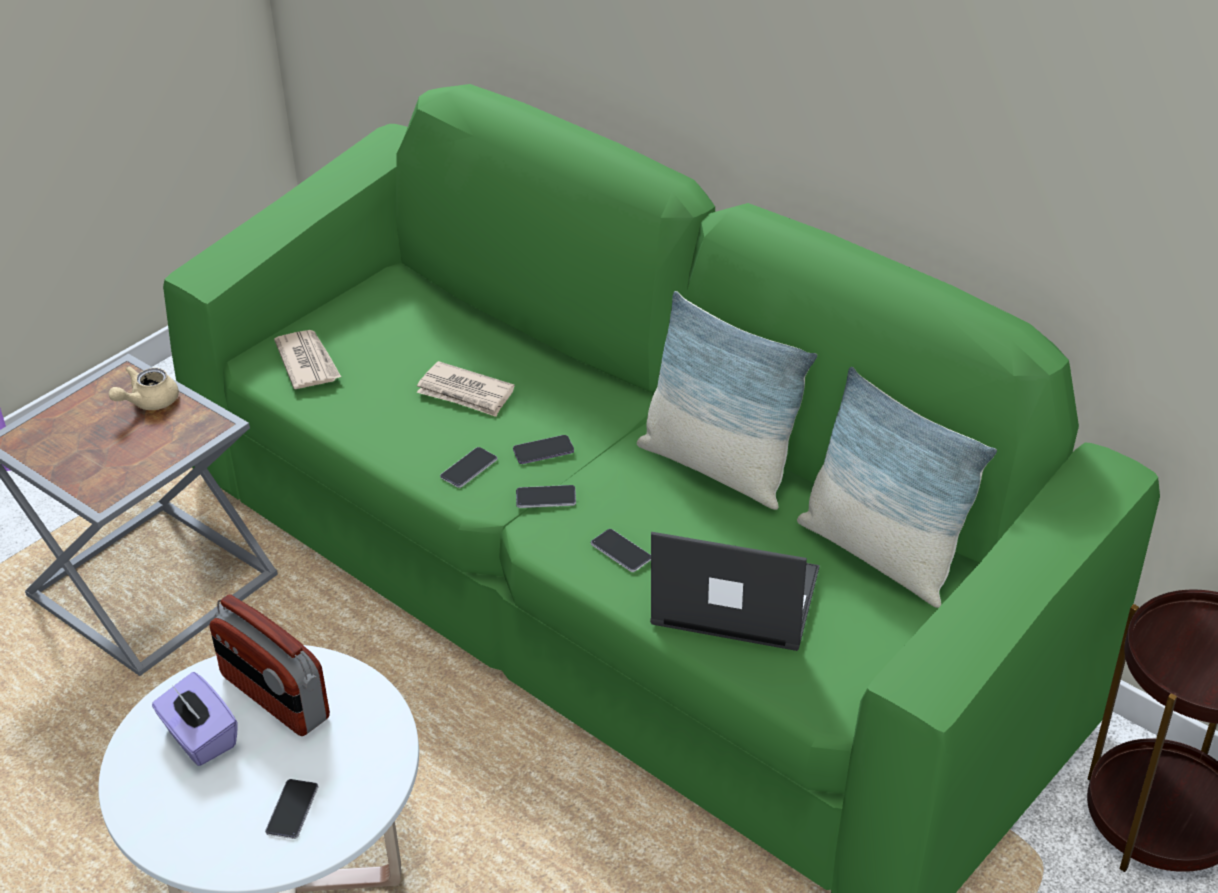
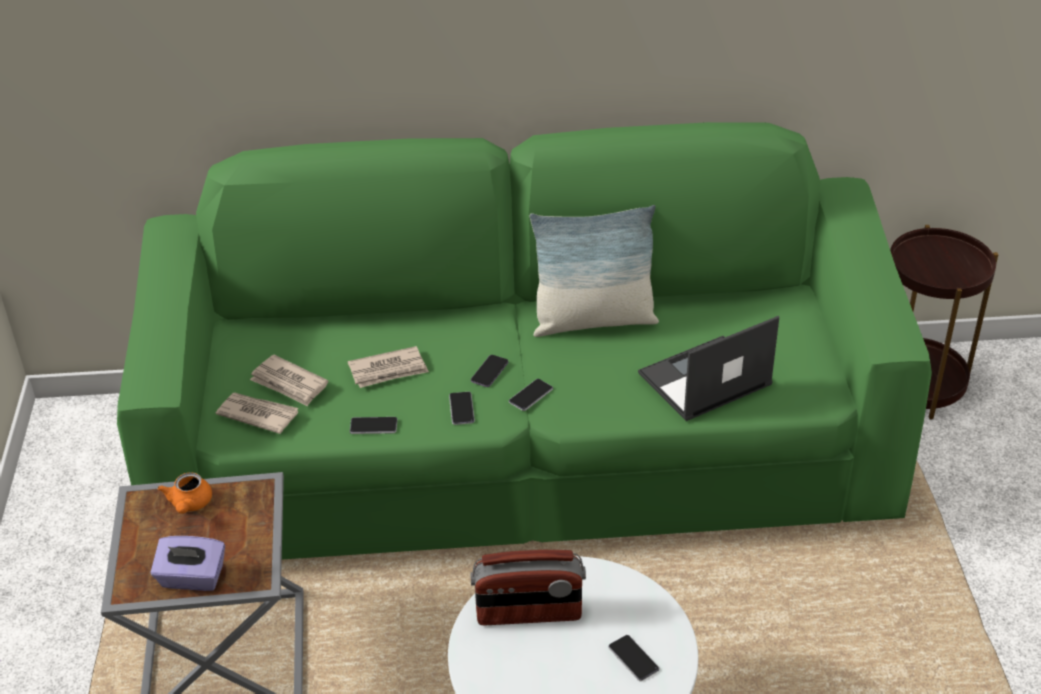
camera: 45 degrees left, 0 degrees up
beige teapot [109,366,179,410] -> orange teapot [157,472,212,514]
purple tissue box [152,672,238,766] -> purple tissue box moved to [151,536,225,591]
phone [591,529,651,572] -> phone moved to [350,417,398,434]
pillow [797,367,997,608] -> none
none -> newspaper [250,355,328,407]

